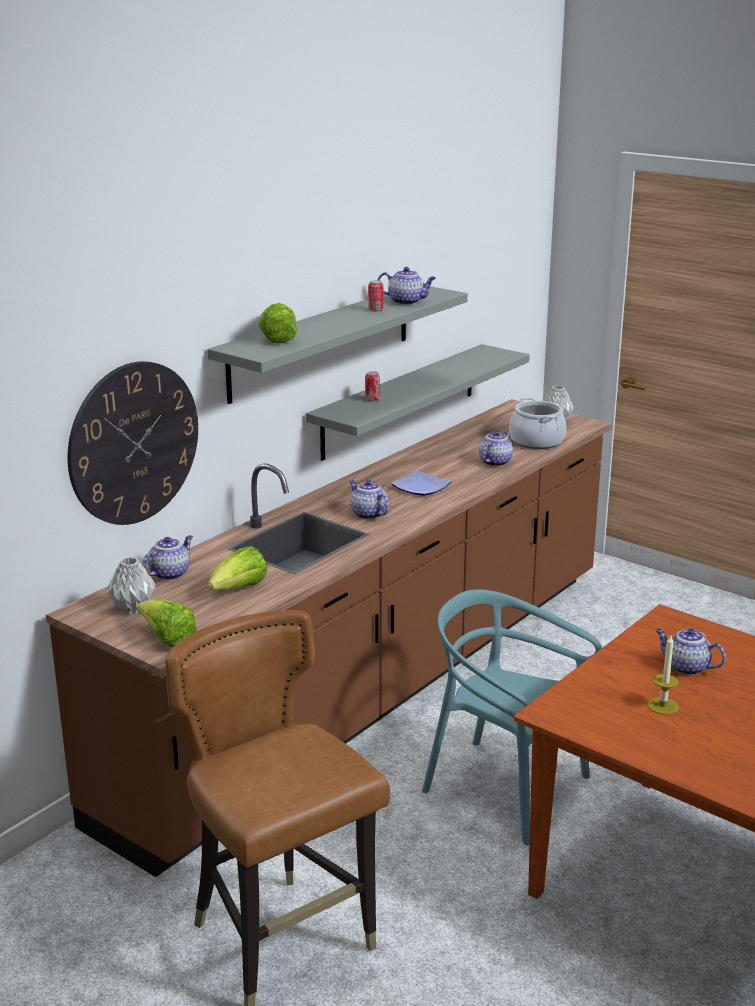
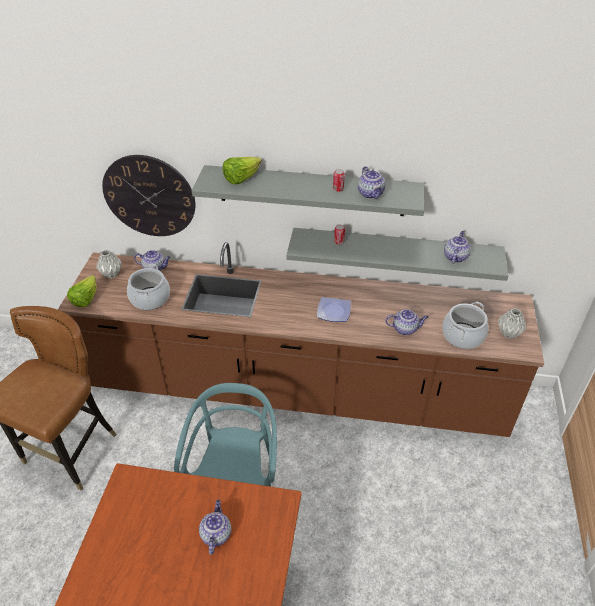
camera: 60 degrees right, 20 degrees up
lettuce [208,546,267,591] -> cooking pot [127,264,170,310]
teapot [349,480,390,520] -> teapot moved to [444,231,471,263]
candle [648,635,679,715] -> none

